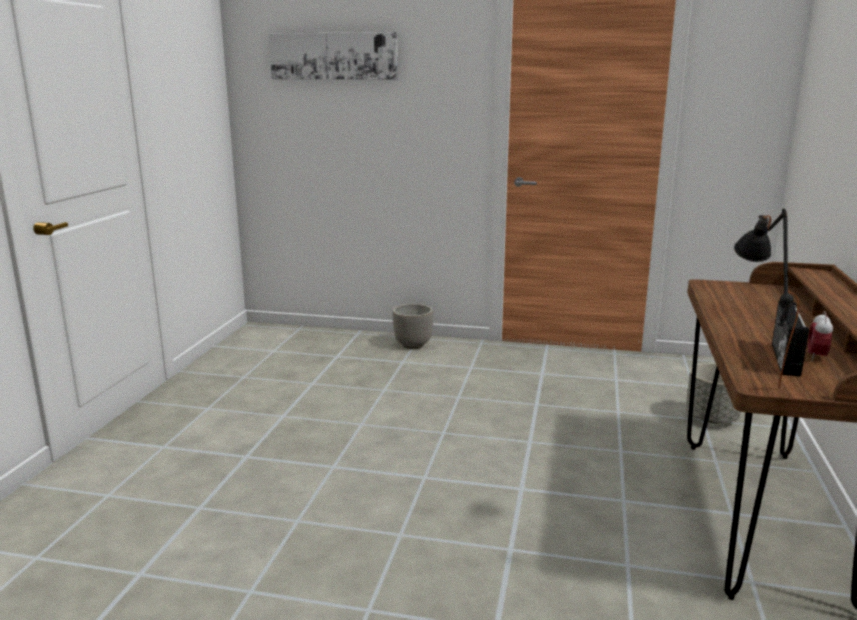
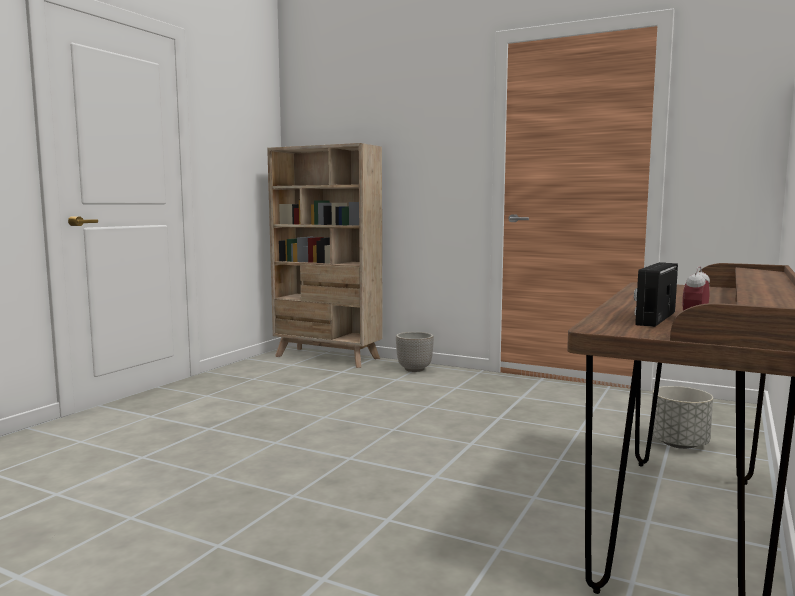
camera: 15 degrees right, 10 degrees down
picture [269,32,398,80] -> none
black table lamp [734,209,799,388] -> none
none -> beige bookcase [267,143,383,368]

